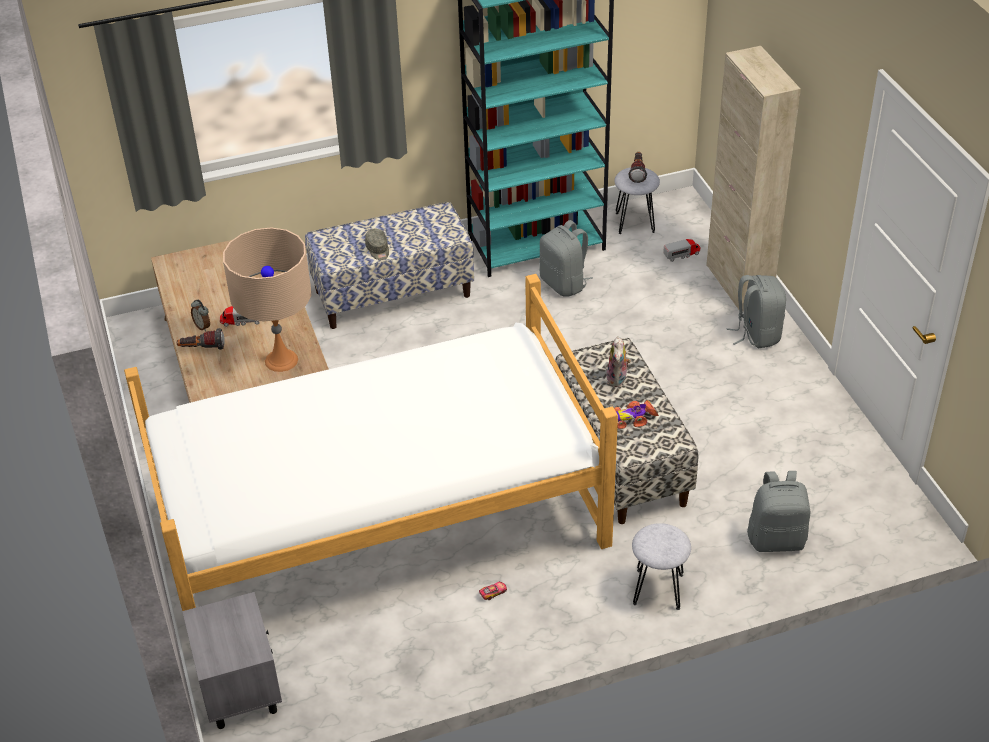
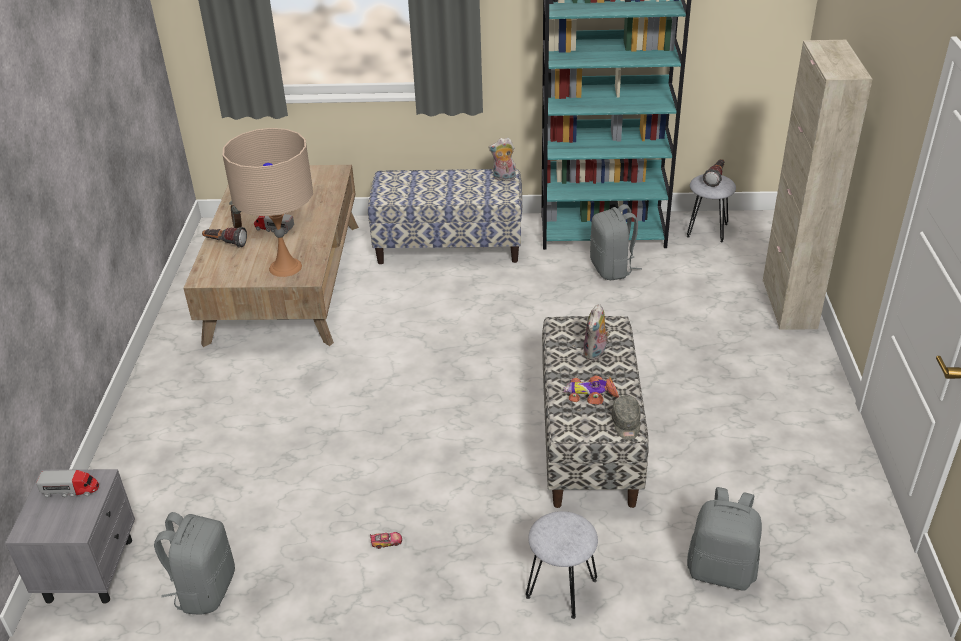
camera: 20 degrees right, 5 degrees down
bed [124,274,618,611] -> none
grey cap [365,229,389,260] -> grey cap moved to [612,395,640,440]
toy truck [663,239,701,262] -> toy truck moved to [36,470,99,498]
grey backpack [726,275,786,348] -> grey backpack moved to [154,512,235,615]
none -> plush toy [489,138,517,181]

